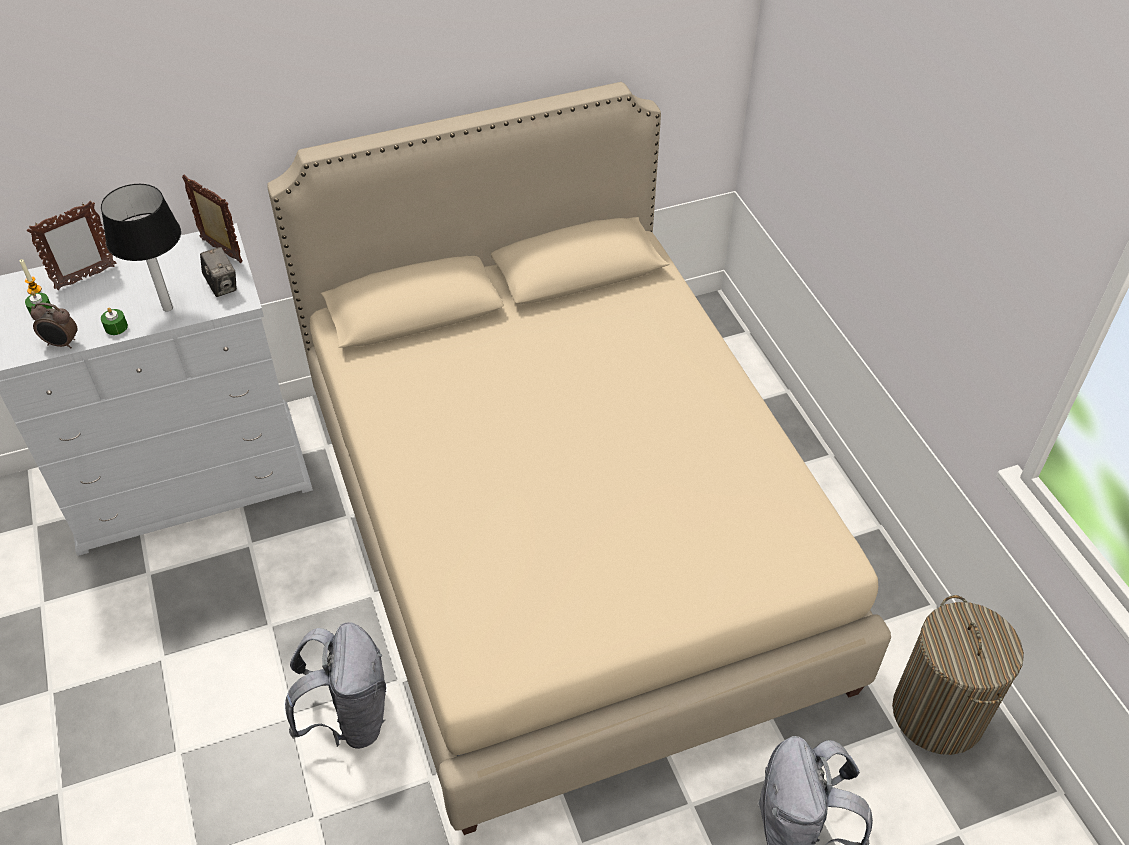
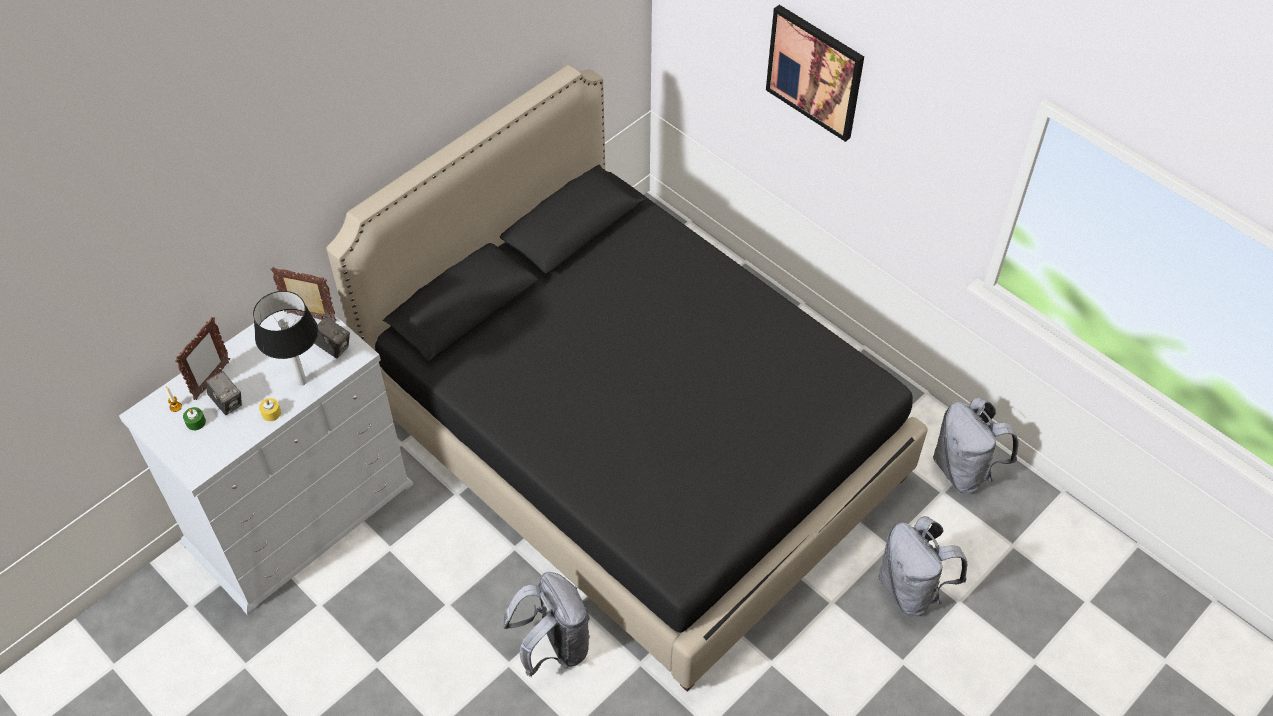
camera: 25 degrees left, 5 degrees up
alarm clock [30,302,78,349] -> none
green candle [101,308,128,335] -> yellow candle [259,398,281,421]
beige bed [267,82,891,835] -> black bed [326,65,928,692]
laundry basket [892,595,1024,755] -> grey backpack [933,397,1019,494]
none -> camera [206,371,242,415]
none -> picture [766,5,864,142]

